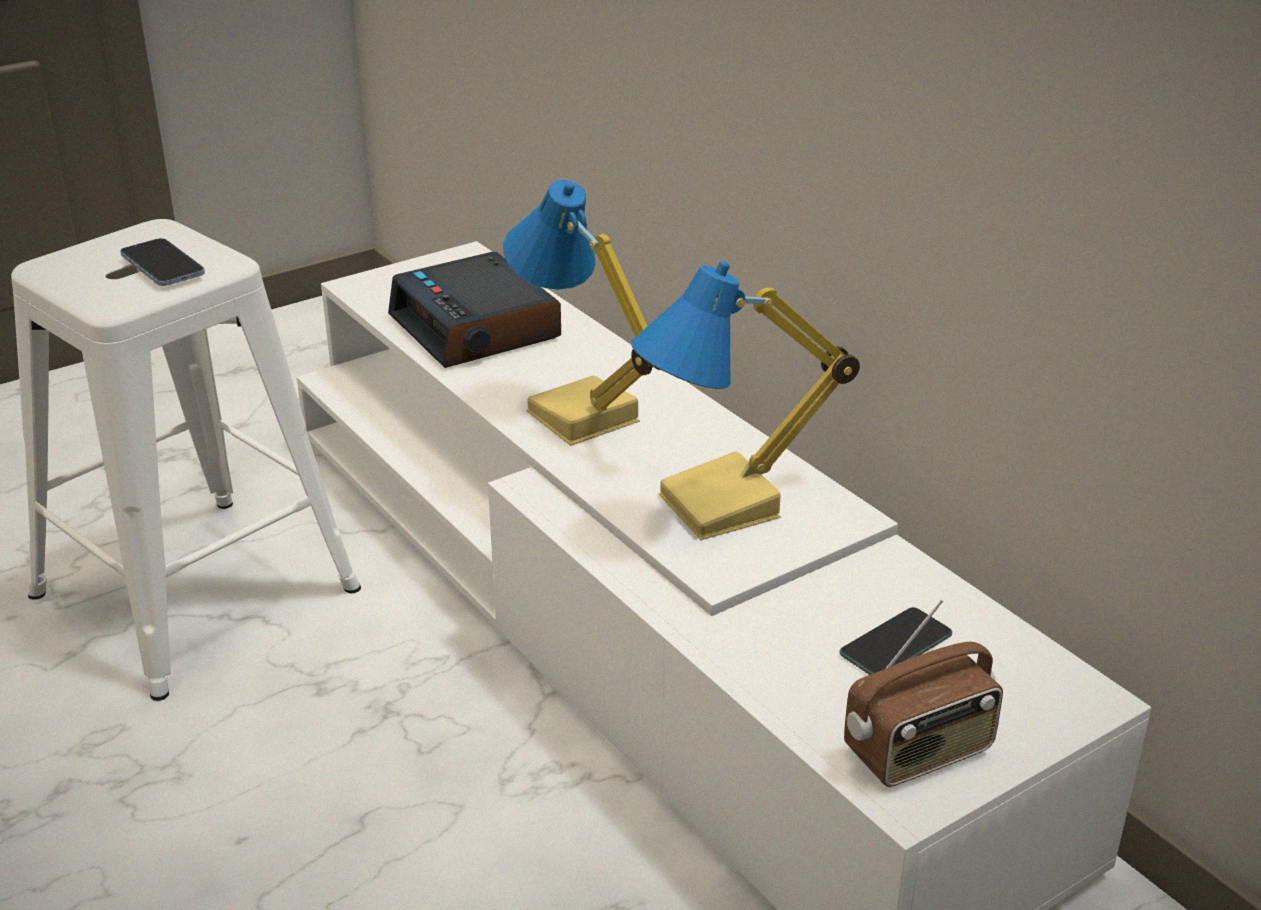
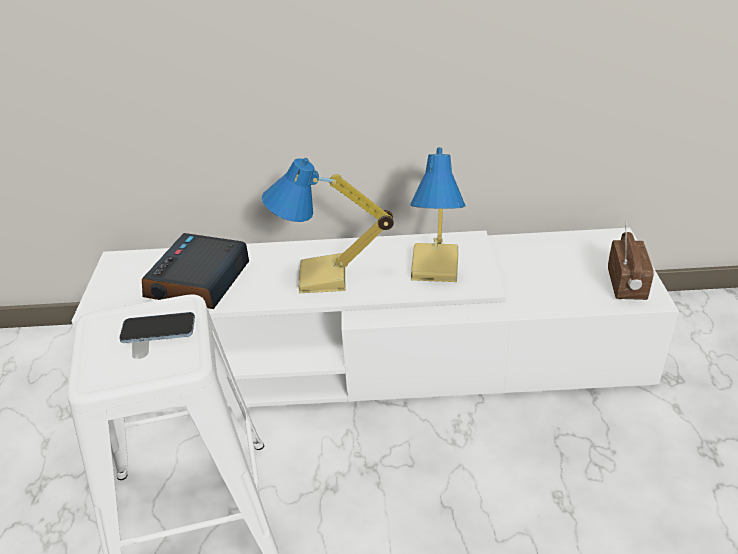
camera: 55 degrees left, 5 degrees up
alarm clock [388,252,561,368] -> alarm clock turned 105 degrees clockwise [142,233,249,309]
phone [840,607,952,675] -> none

